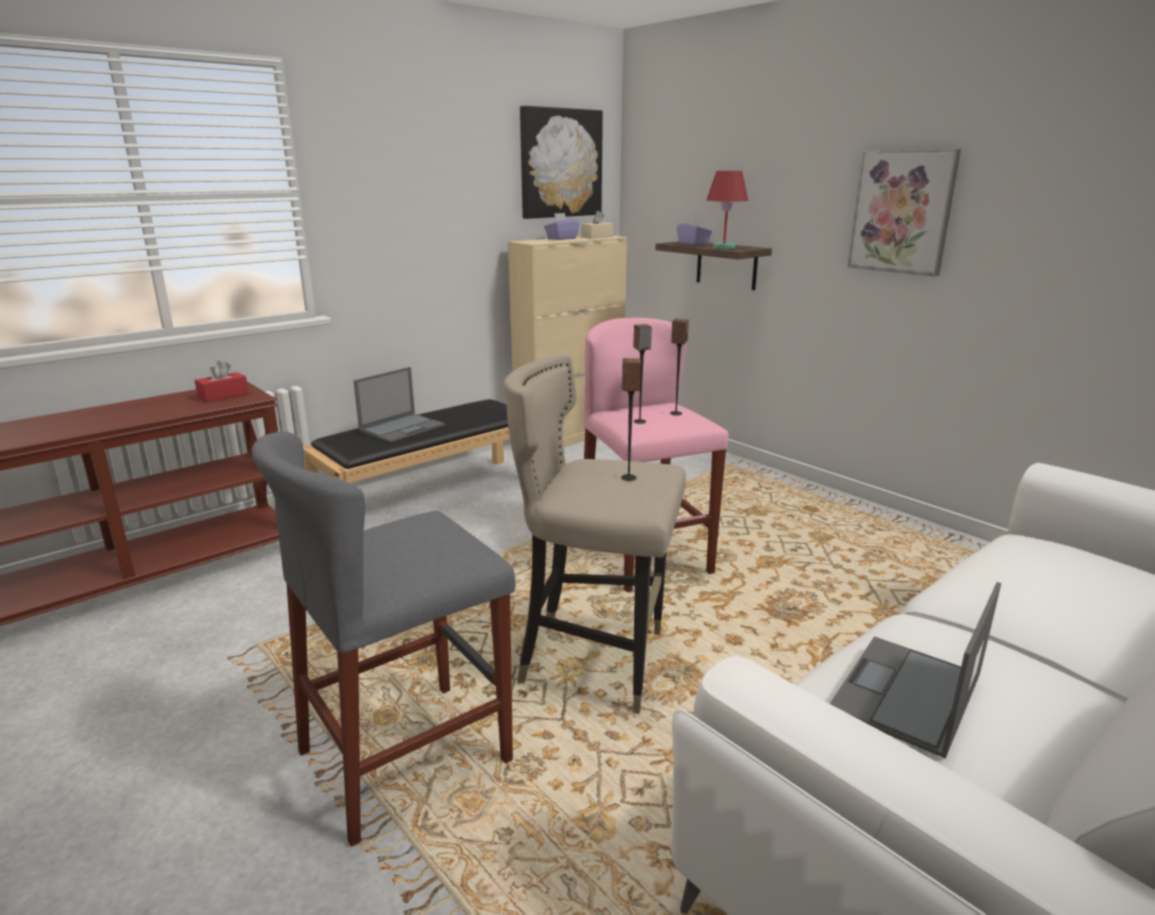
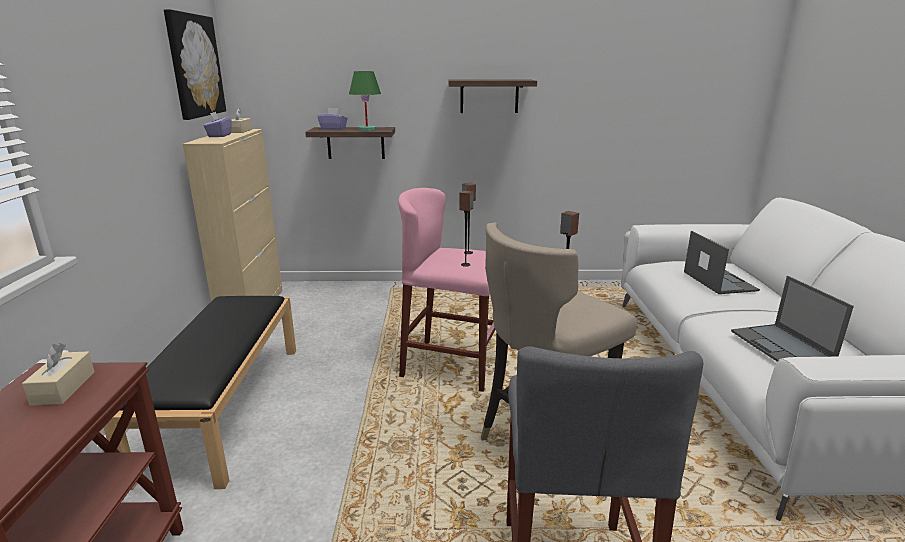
camera: 50 degrees left, 0 degrees up
red tissue box [194,361,249,402] -> beige tissue box [22,343,94,406]
laptop [353,367,445,443] -> laptop moved to [684,231,760,294]
red table lamp [706,171,749,249] -> green table lamp [349,71,381,131]
picture [848,149,961,276] -> shelf [448,79,537,113]

